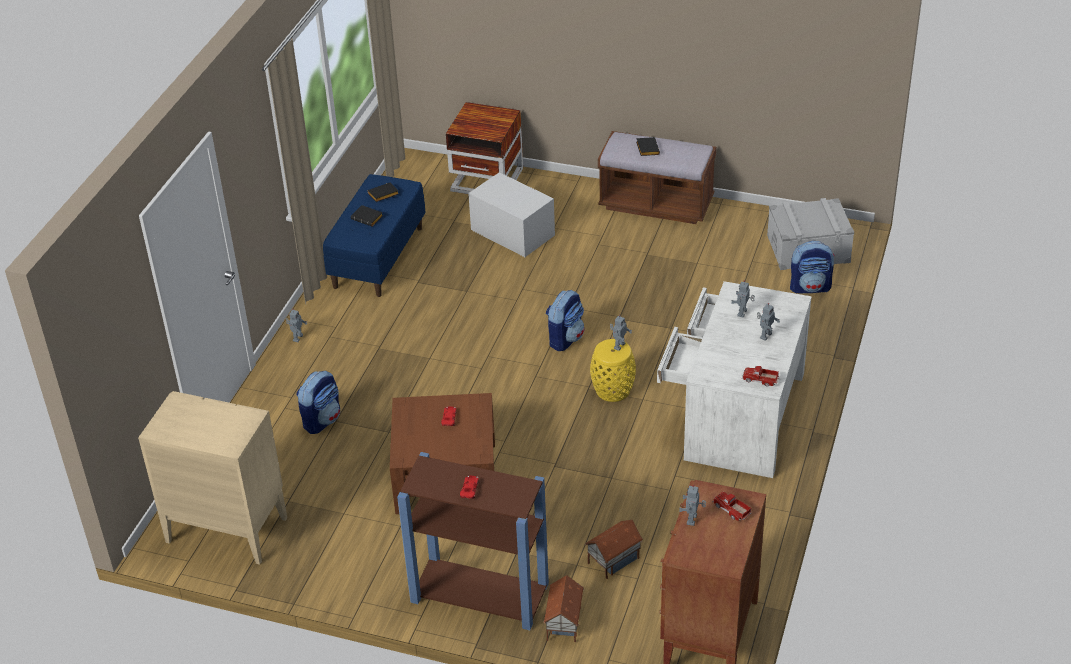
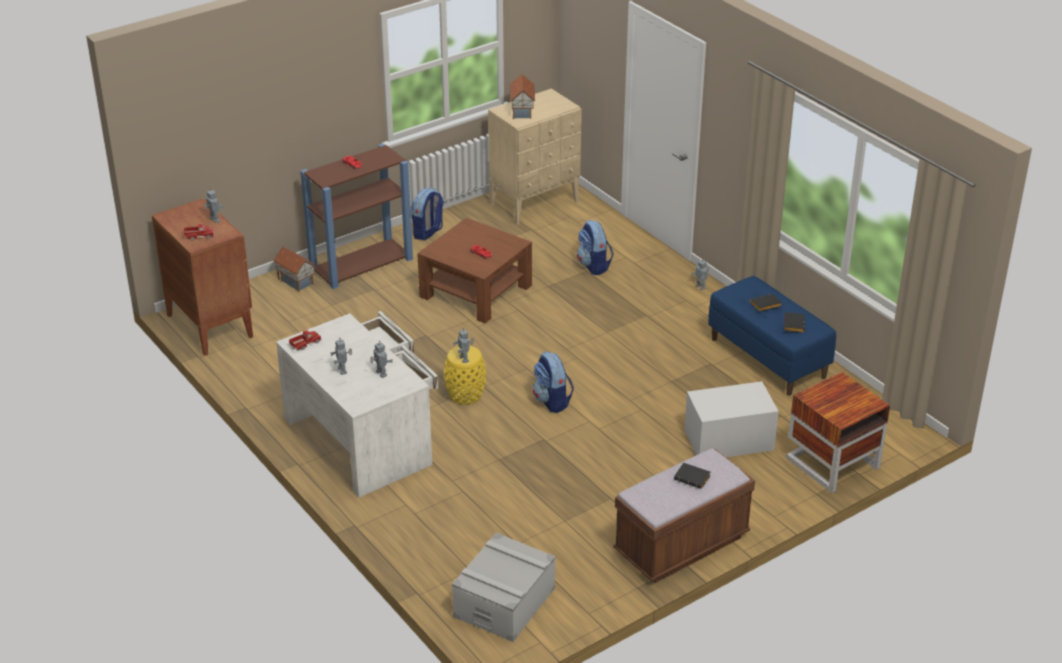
camera: 125 degrees right, 5 degrees down
toy house [585,520,643,579] -> toy house moved to [510,74,536,119]
backpack [790,241,834,293] -> backpack moved to [411,188,444,240]

